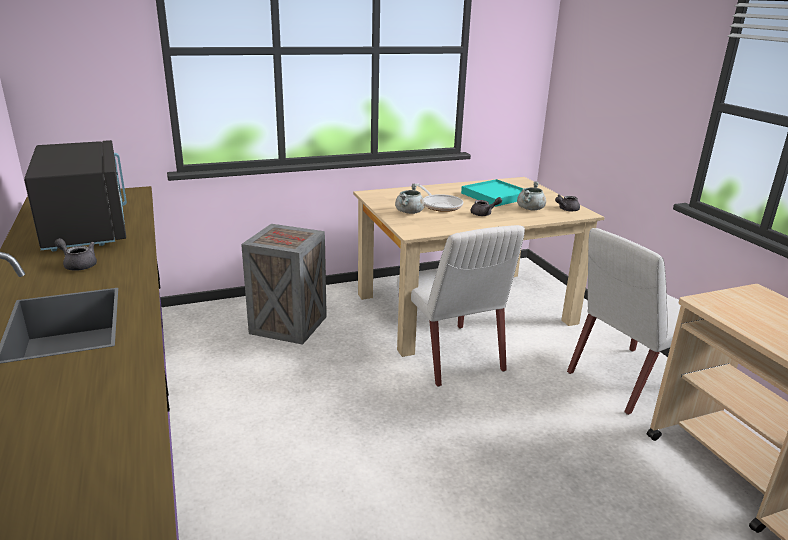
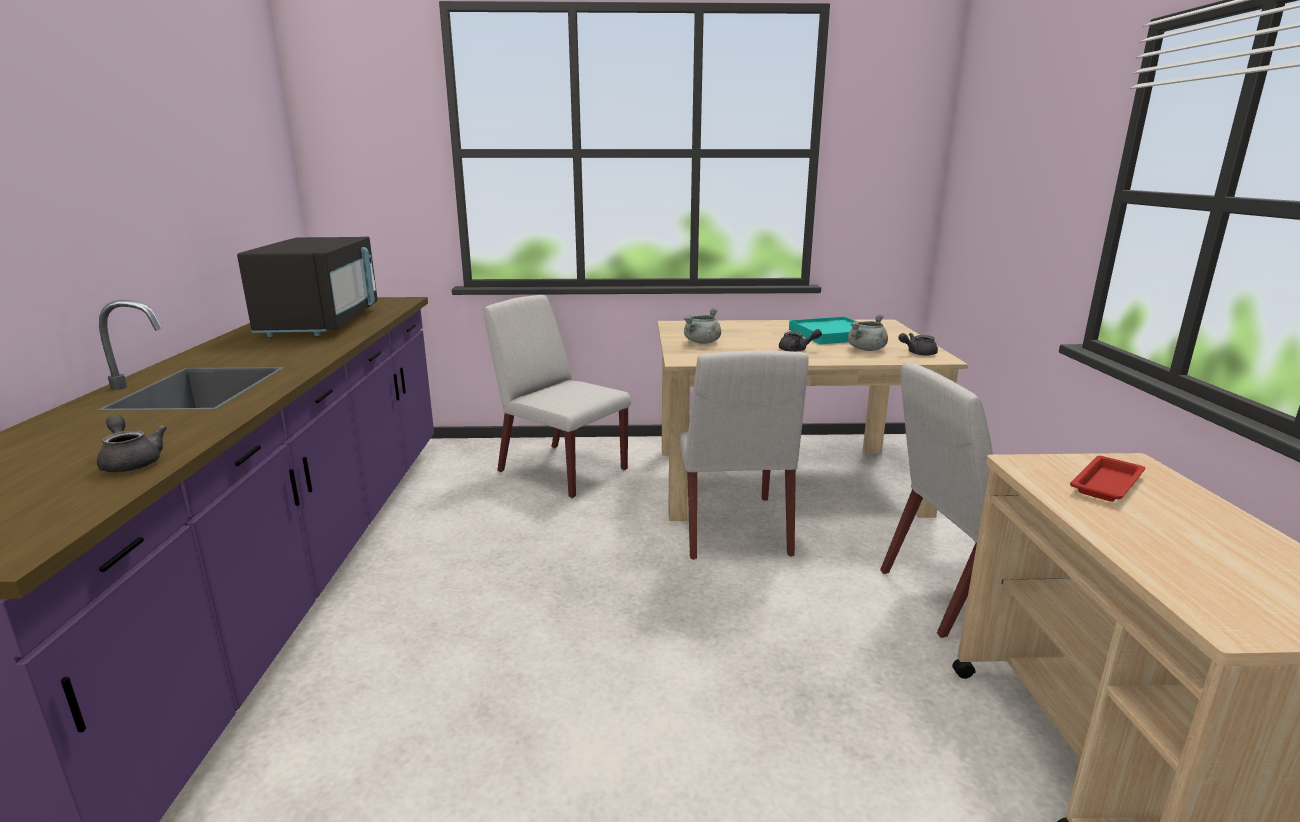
camera: 20 degrees right, 5 degrees down
grey teapot [55,238,97,271] -> grey teapot moved to [97,415,167,472]
crate [241,224,327,345] -> white chair [483,295,631,498]
frying pan [417,183,463,212] -> none
none -> red tray [1070,456,1145,502]

